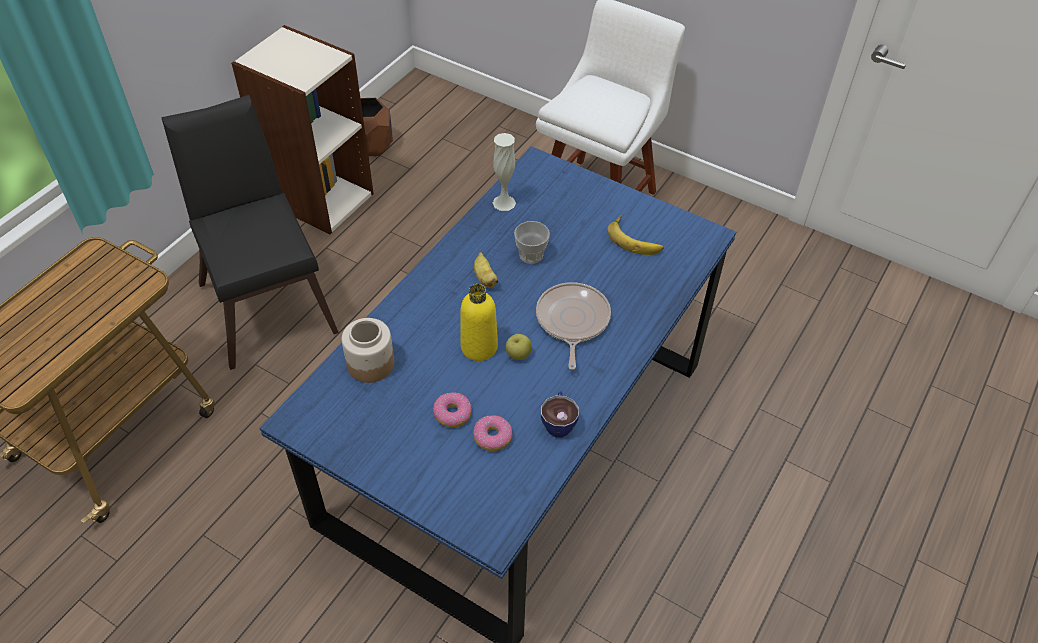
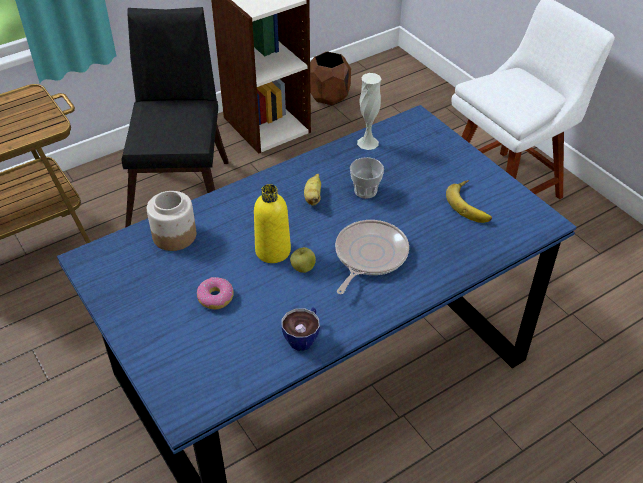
camera: 25 degrees right, 5 degrees down
donut [473,415,513,451] -> none

